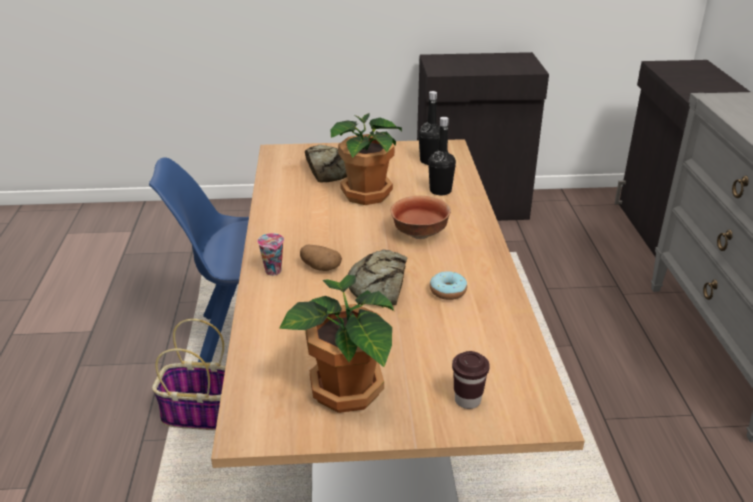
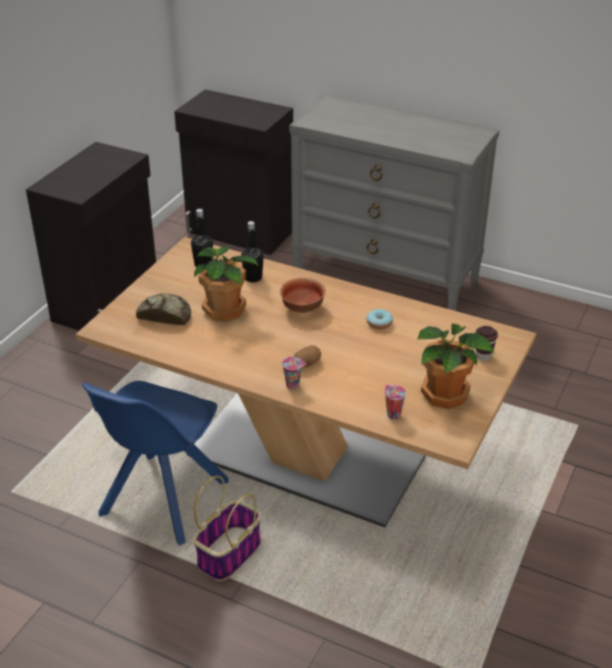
camera: 60 degrees left, 5 degrees up
bread [348,249,407,305] -> none
none -> cup [384,384,406,420]

